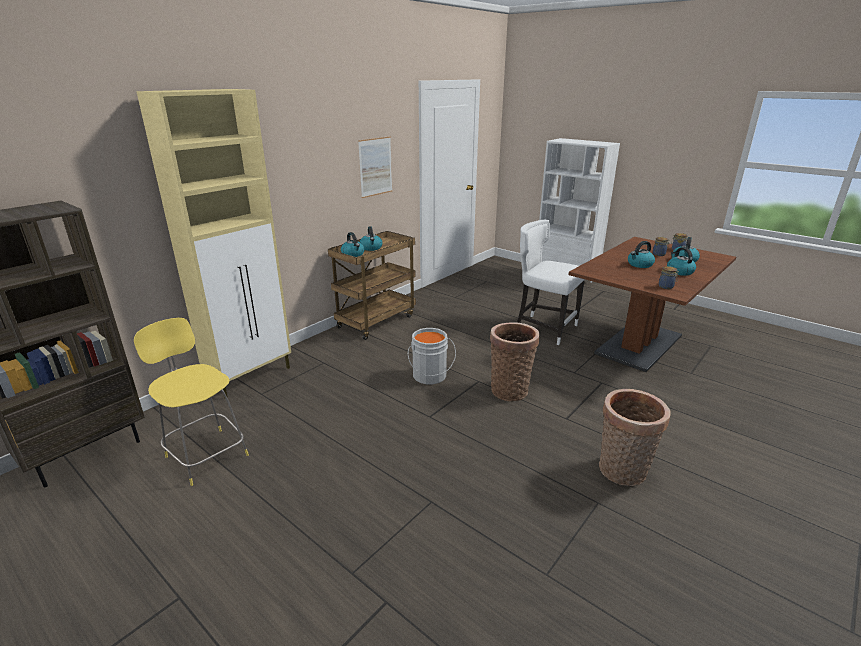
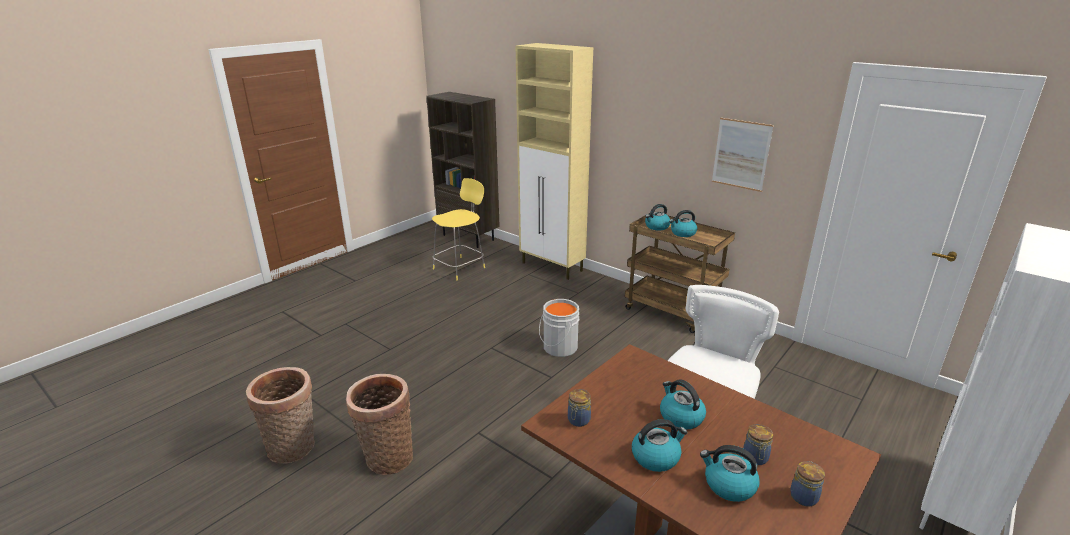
camera: 90 degrees right, 0 degrees up
basket [490,322,540,401] -> basket moved to [246,367,315,464]

